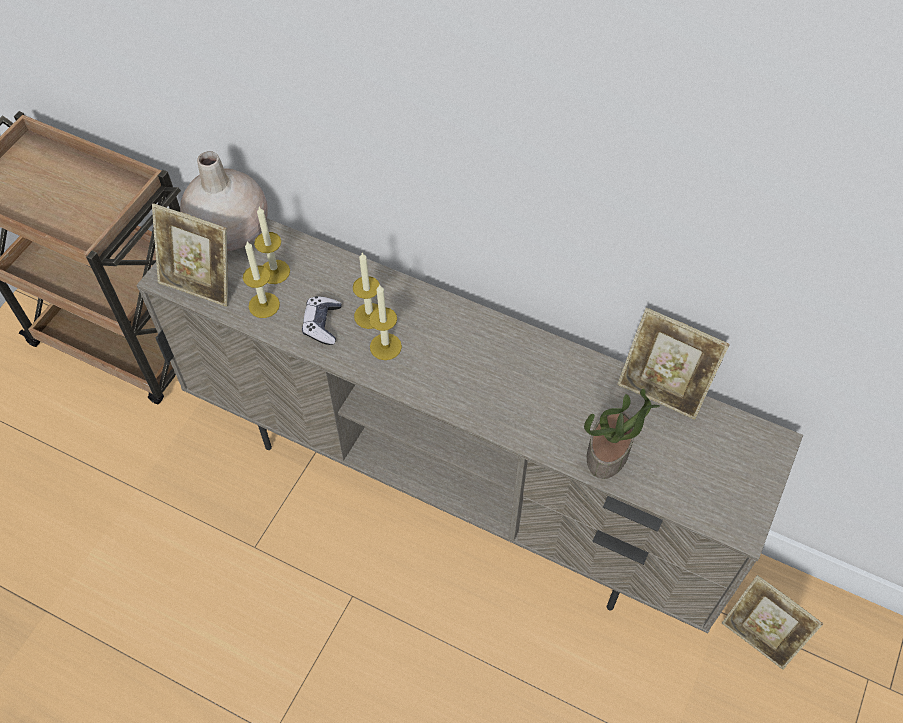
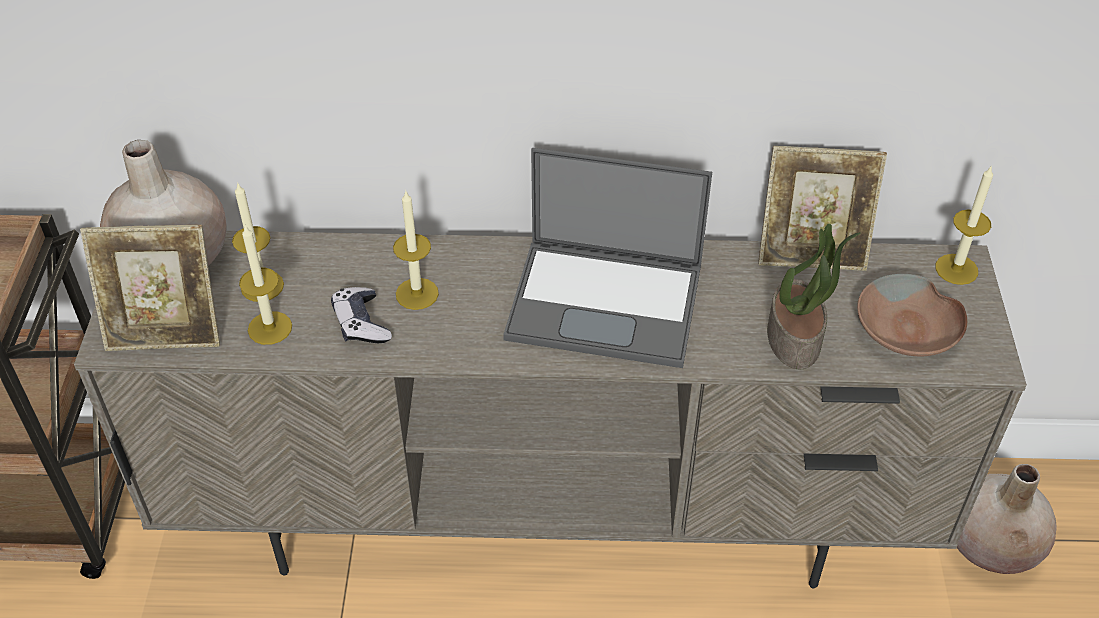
camera: 25 degrees left, 10 degrees down
candle [369,284,402,360] -> candle moved to [935,165,993,285]
picture frame [722,575,823,670] -> beige vase [957,464,1057,574]
none -> laptop [503,148,712,368]
none -> brown bowl [857,274,967,356]

